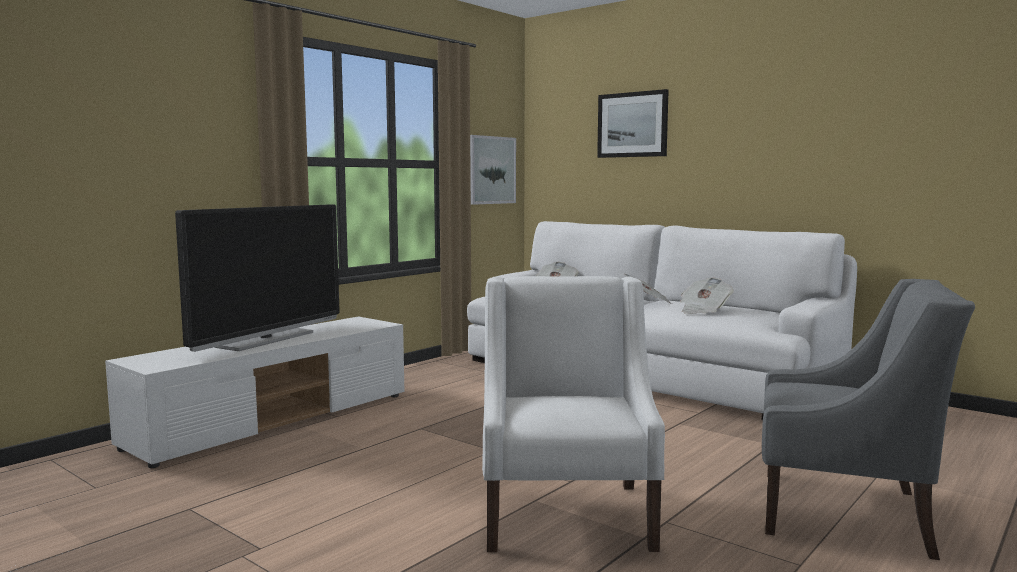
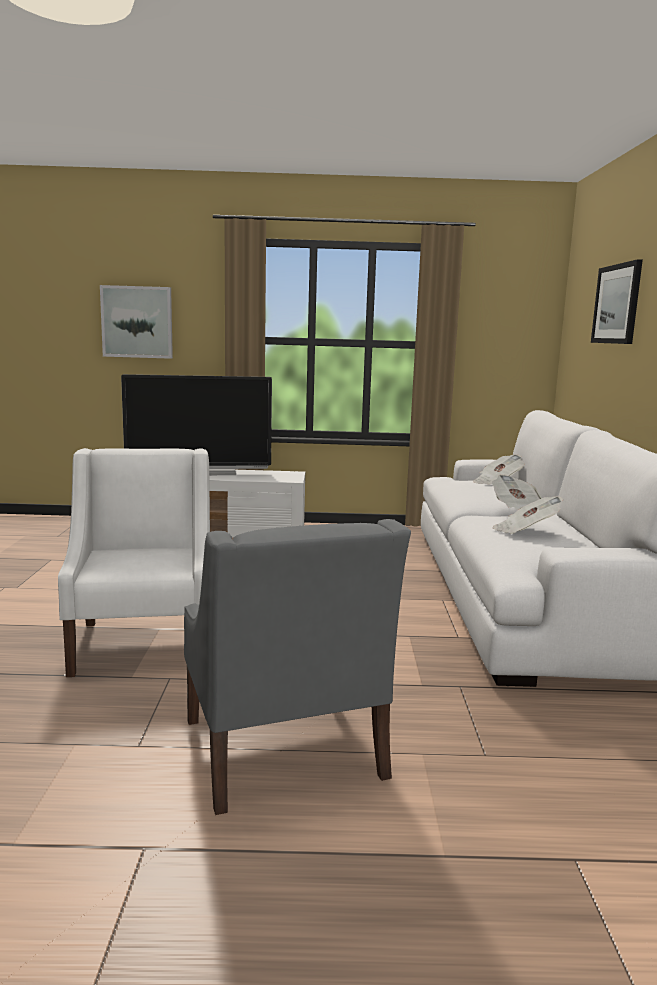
camera: 50 degrees right, 5 degrees up
picture [470,135,516,205] -> picture moved to [100,285,173,359]
white armchair [482,276,665,552] -> white armchair turned 60 degrees counterclockwise [58,448,210,677]

